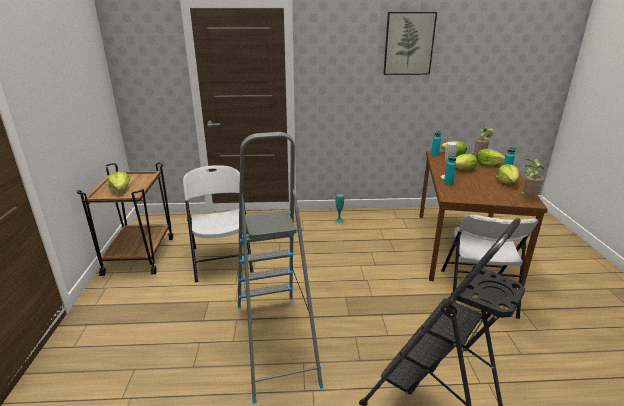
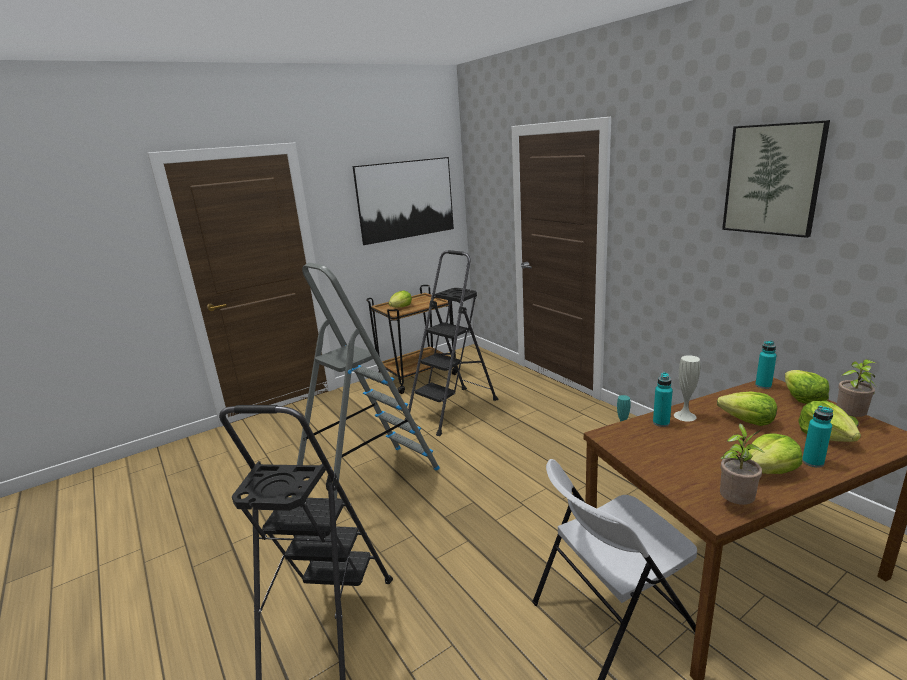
camera: 60 degrees right, 5 degrees down
white chair [183,165,254,282] -> step ladder [405,250,498,436]
none -> picture [353,157,454,245]

